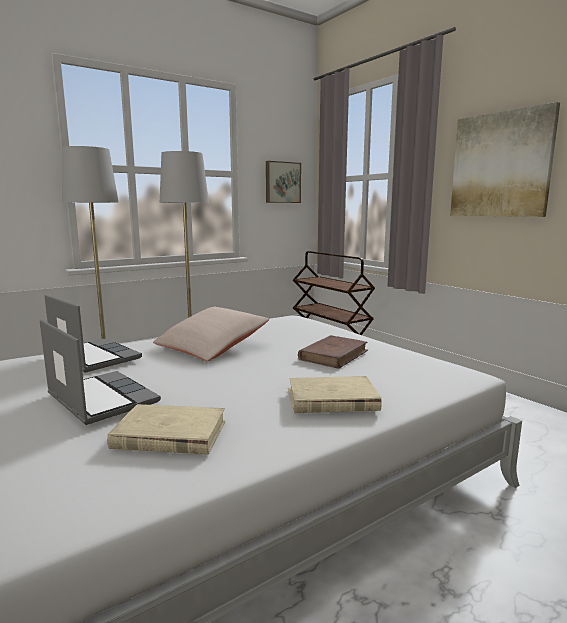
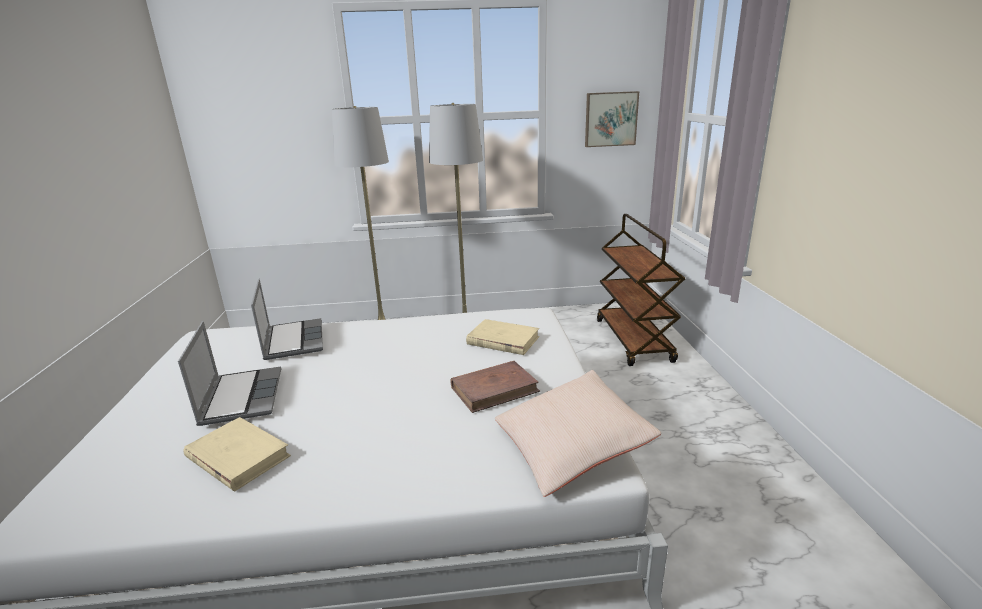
camera: 30 degrees right, 10 degrees up
beige pillow [153,307,269,361] -> beige pillow moved to [495,370,661,497]
beige book [288,376,382,413] -> beige book moved to [466,319,539,355]
picture [450,102,560,217] -> none

